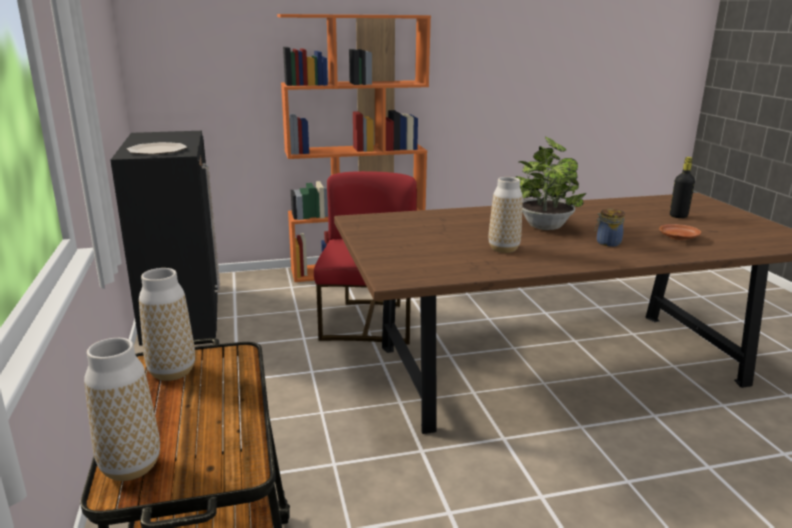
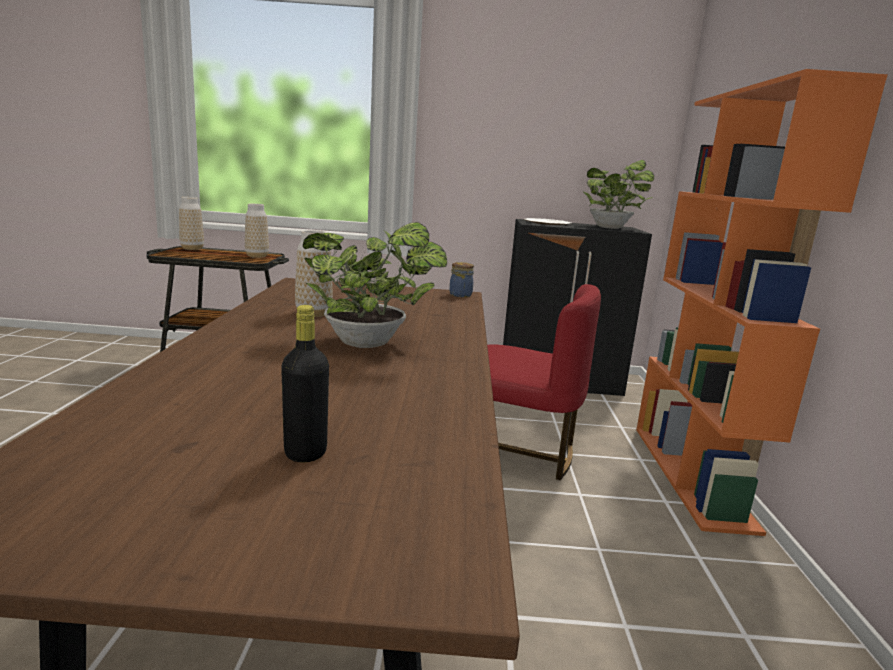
camera: 105 degrees right, 5 degrees down
jar [595,209,625,247] -> jar moved to [449,262,474,297]
brown plate [659,224,701,240] -> none
none -> potted plant [584,160,654,229]

